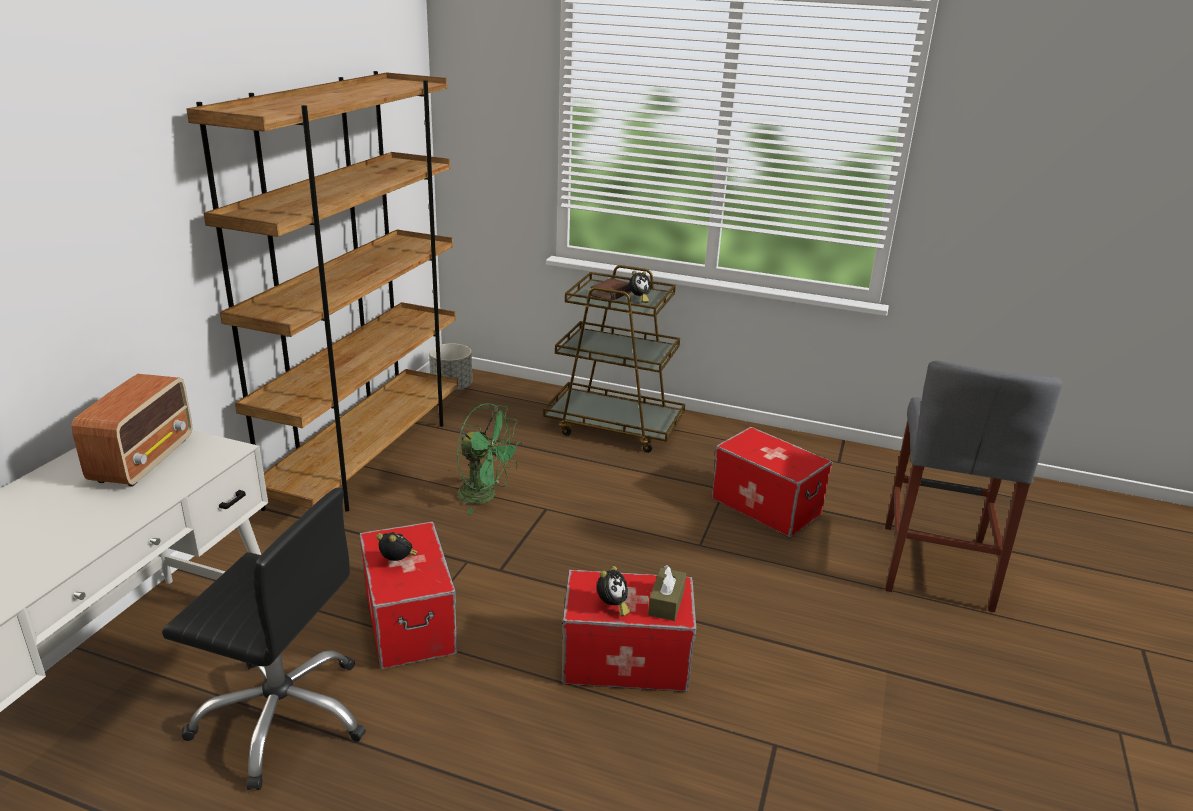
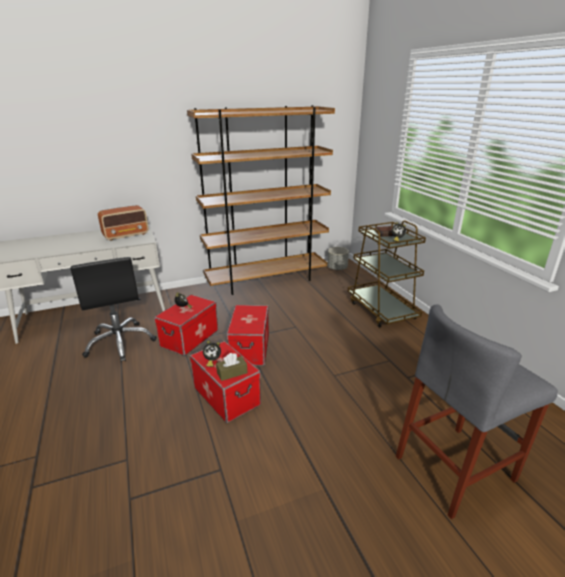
camera: 50 degrees right, 0 degrees up
green fan [457,403,522,514] -> none
storage box [711,427,832,537] -> storage box moved to [227,305,269,366]

